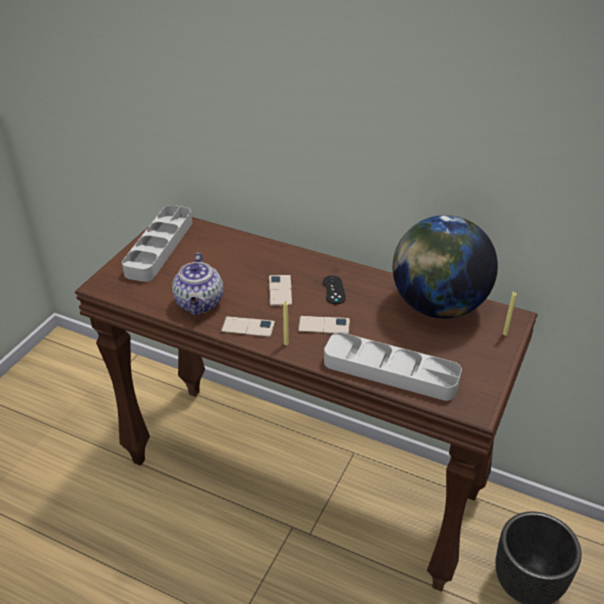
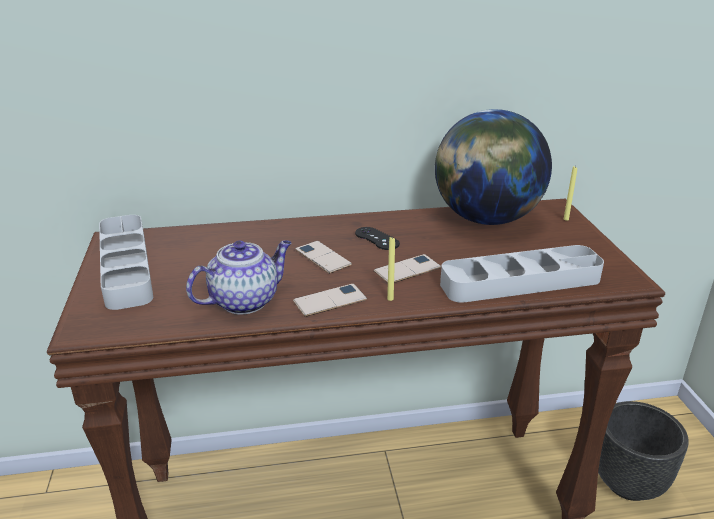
camera: 35 degrees left, 10 degrees down
teapot [172,253,224,315] -> teapot turned 90 degrees counterclockwise [186,240,291,315]

